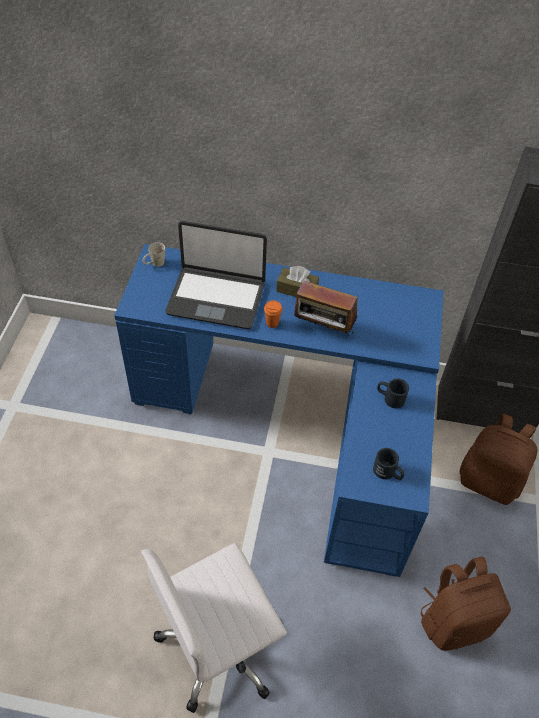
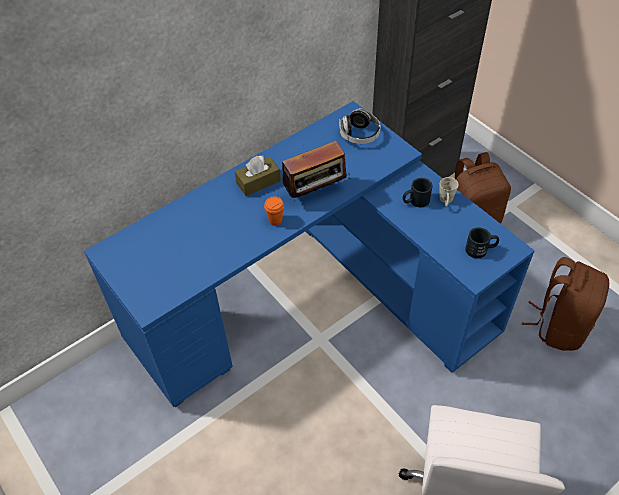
camera: 45 degrees left, 0 degrees up
white mug [142,242,165,267] -> white mug moved to [440,177,458,207]
laptop [165,221,267,329] -> none
none -> headphones [339,108,380,144]

